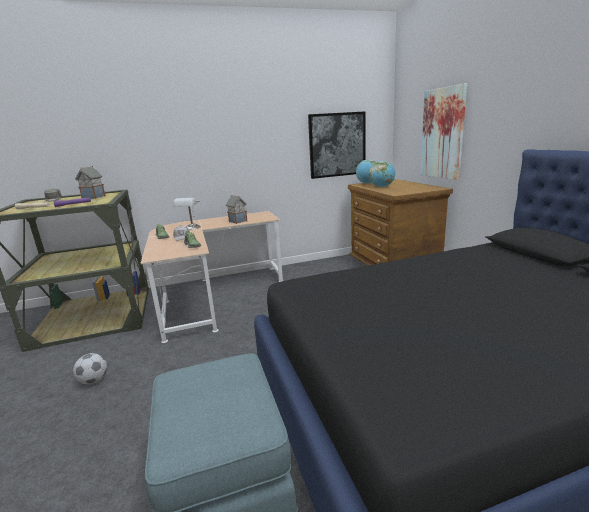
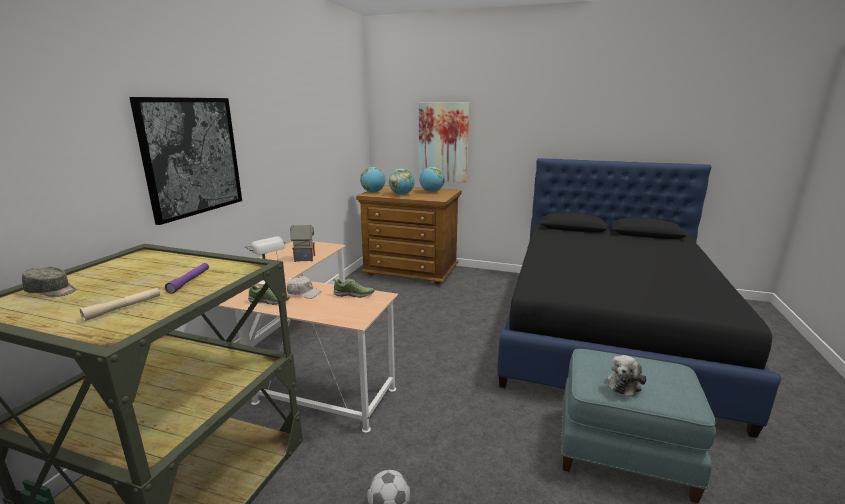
camera: 55 degrees left, 0 degrees up
toy house [75,166,106,199] -> none
picture [308,111,365,179] -> picture moved to [129,97,242,225]
none -> globe [420,167,445,192]
none -> plush toy [605,355,647,397]

